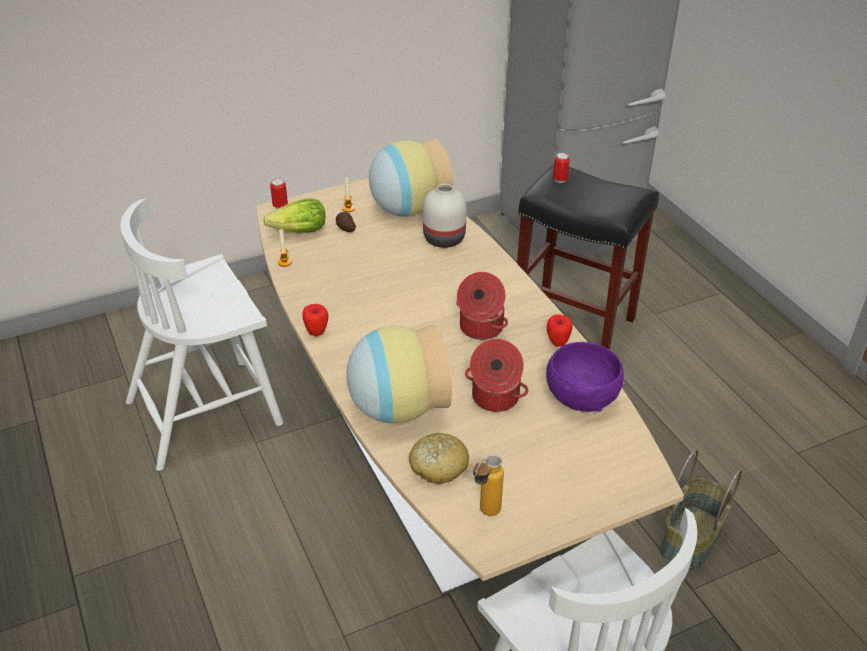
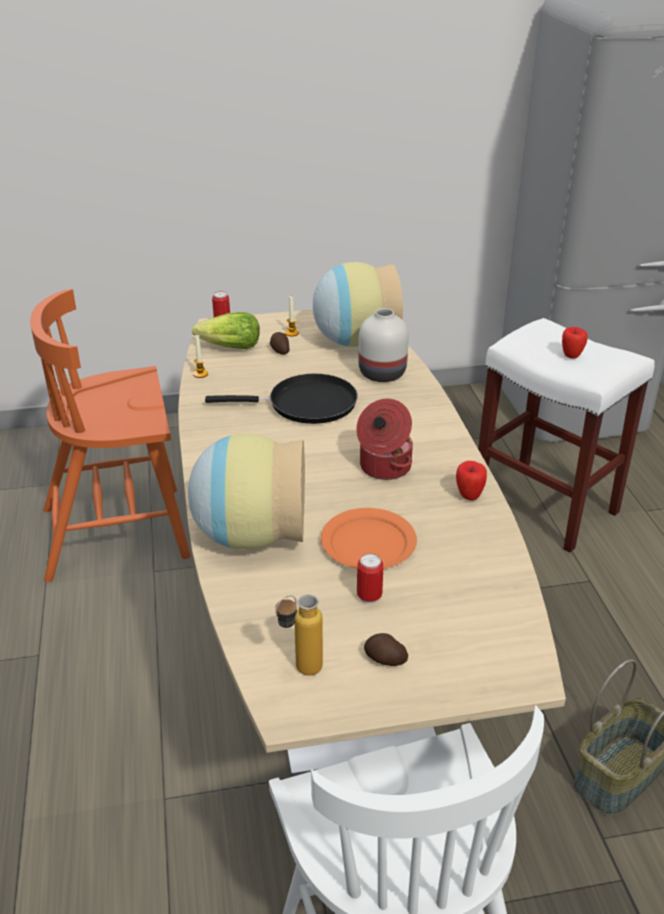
camera: 15 degrees right, 5 degrees down
white chair [120,199,283,471] -> orange chair [30,289,191,582]
apple [302,304,328,336] -> apple moved to [562,327,588,359]
bread [409,433,469,484] -> none
cooking pot [465,339,529,412] -> orange plate [321,508,417,569]
black stool [517,165,659,350] -> white stool [478,318,655,553]
purple bowl [546,342,624,412] -> none
can [553,153,570,183] -> can moved to [357,554,383,604]
none -> black frying pan [205,373,358,424]
none -> potato [364,633,408,666]

